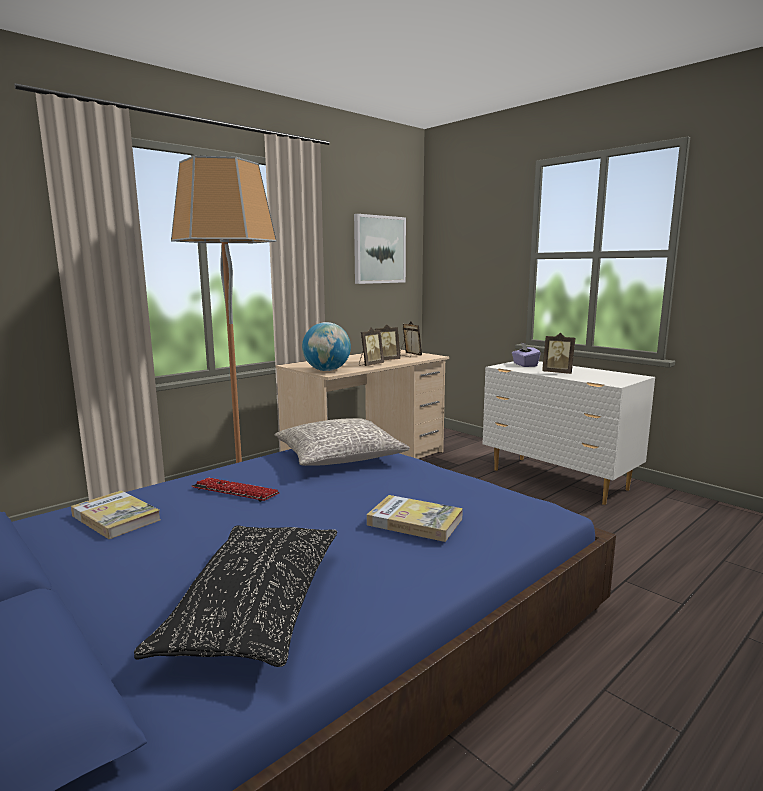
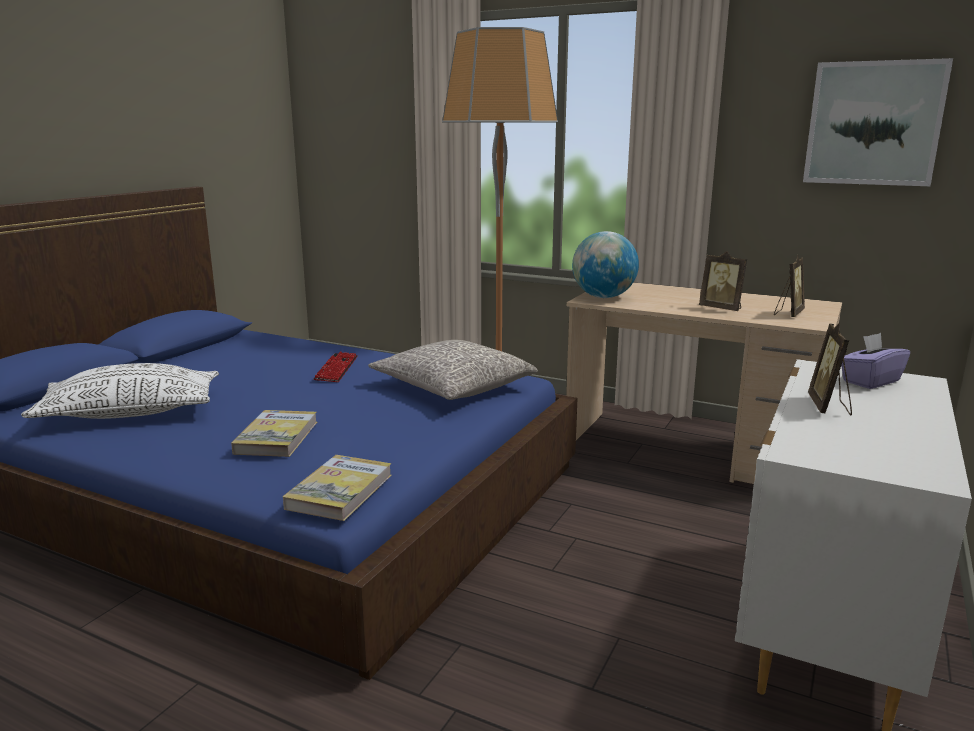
camera: 70 degrees right, 5 degrees up
book [71,491,161,539] -> book moved to [283,455,392,521]
black pillow [134,525,337,667] -> white pillow [21,363,219,419]
picture frame [359,328,384,366] -> none

